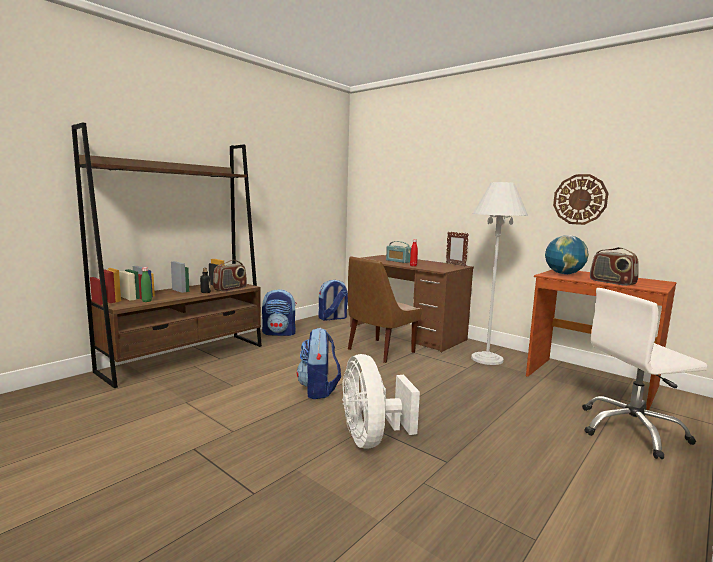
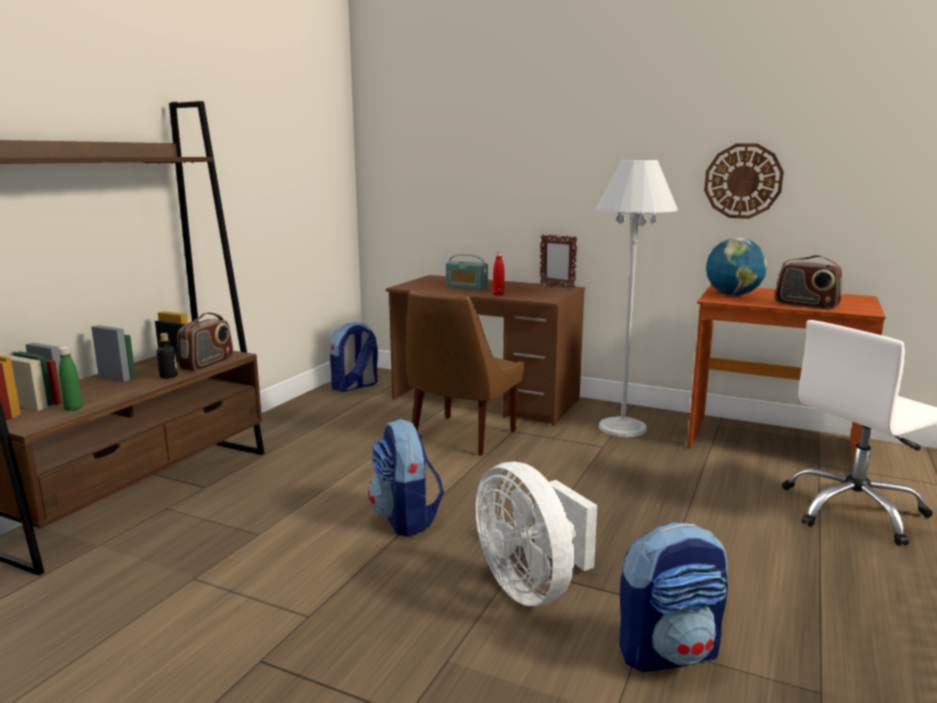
camera: 15 degrees left, 5 degrees up
backpack [262,289,297,336] -> backpack moved to [619,522,728,672]

